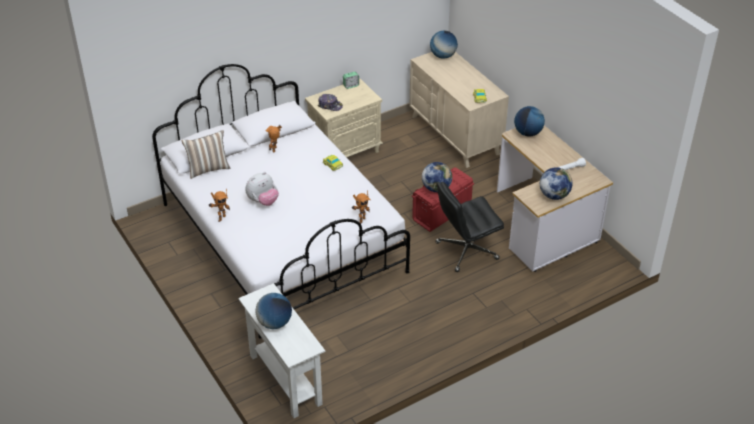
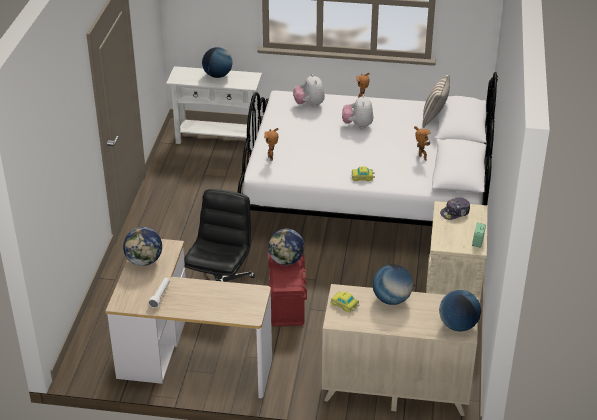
camera: 130 degrees right, 5 degrees down
globe [514,106,545,136] -> globe moved to [373,264,413,305]
none -> plush toy [293,74,325,107]

